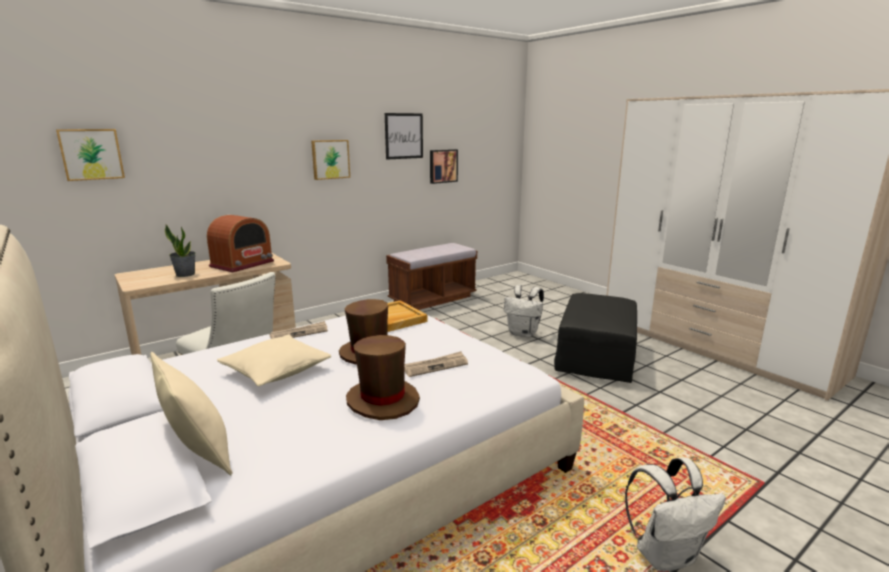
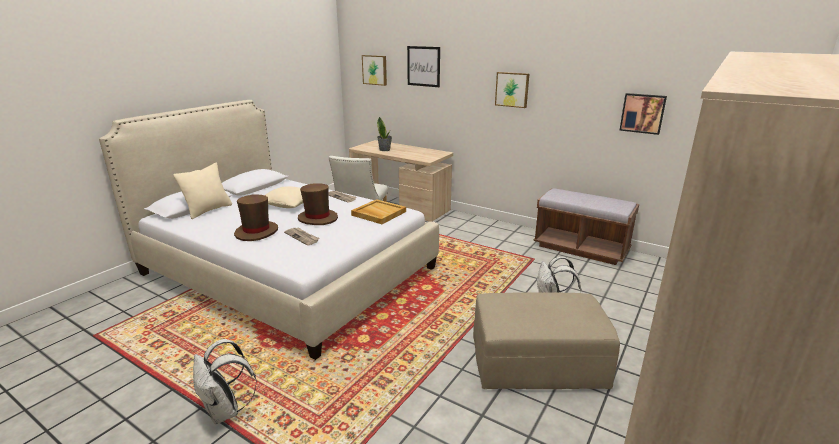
camera: 70 degrees right, 5 degrees up
radio [207,215,274,273] -> none
picture [385,113,423,160] -> picture moved to [407,46,440,87]
black ottoman [554,293,637,383] -> beige ottoman [473,292,620,389]

